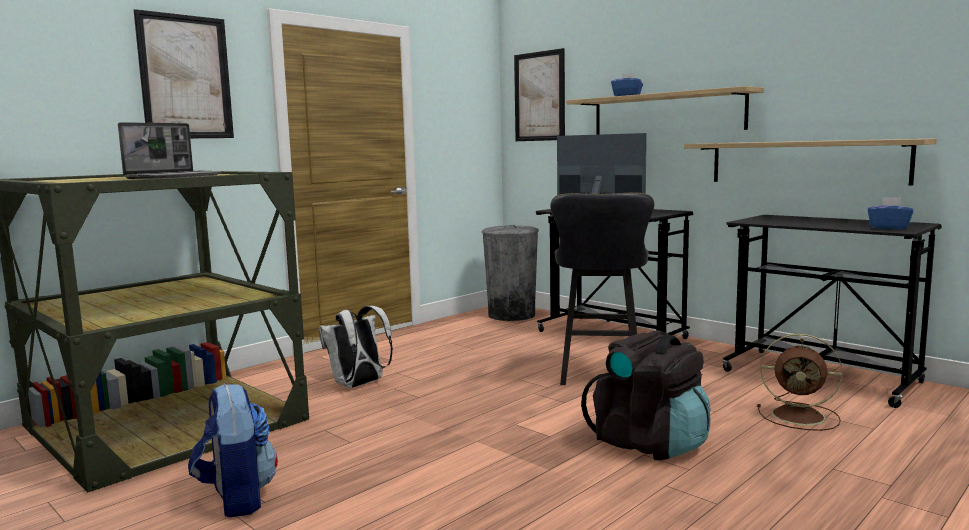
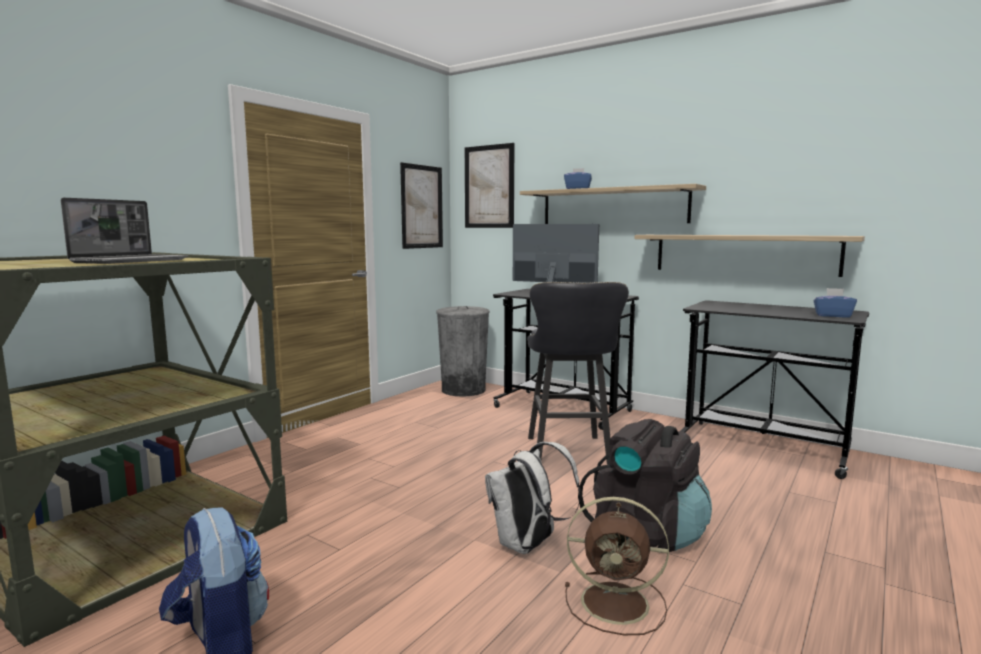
camera: 10 degrees left, 0 degrees up
picture [133,9,234,138] -> picture moved to [400,162,443,249]
white backpack [319,306,393,388] -> white backpack moved to [485,442,581,554]
brown fan [757,334,843,431] -> brown fan moved to [565,497,669,635]

